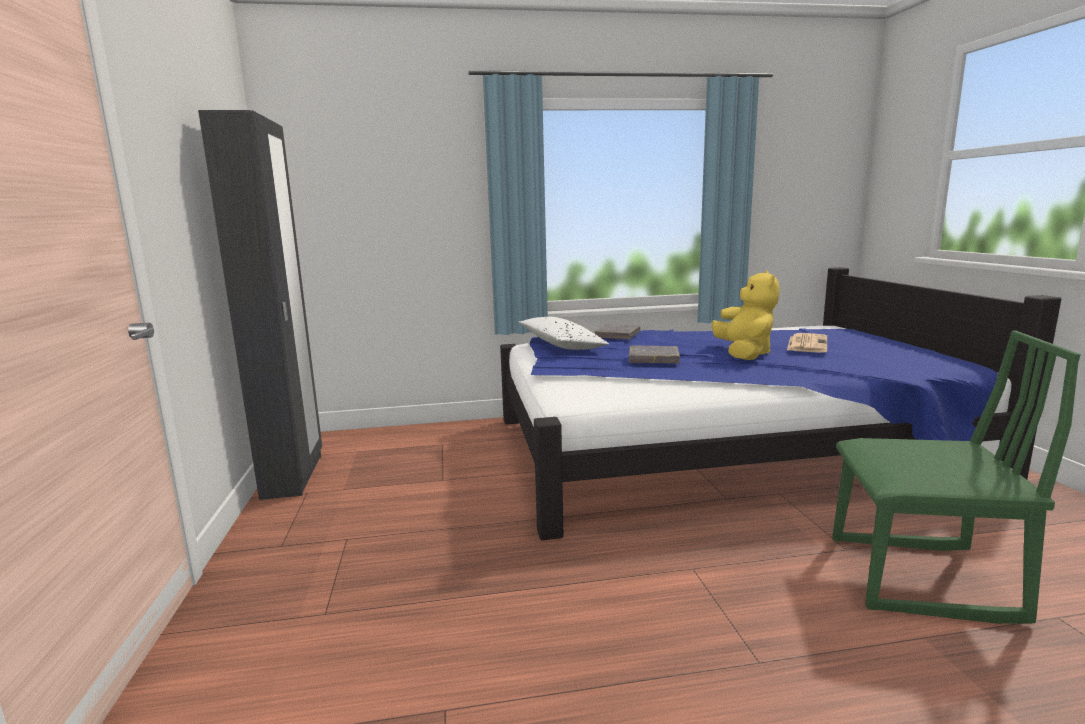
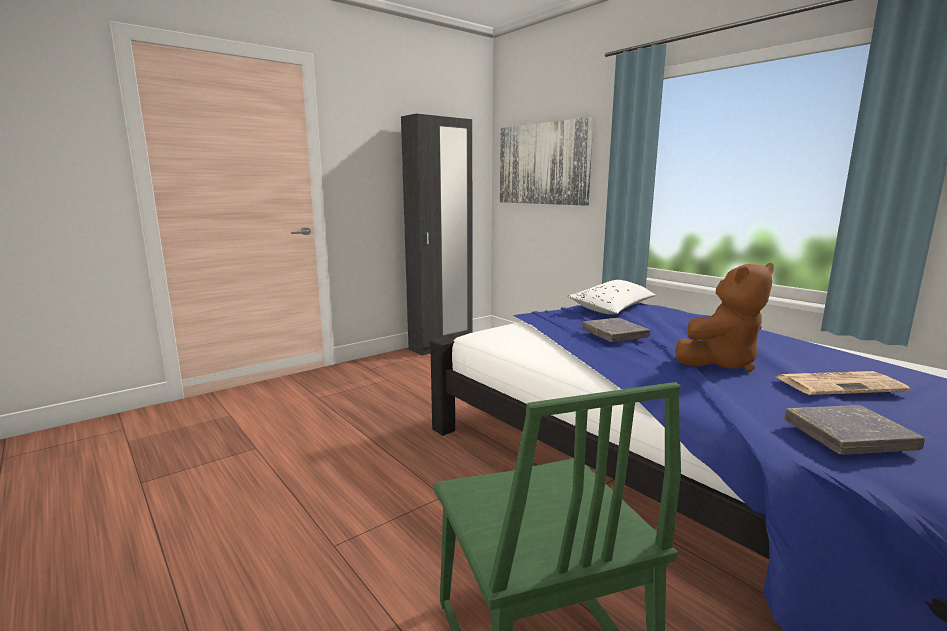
camera: 60 degrees right, 0 degrees up
grey book [594,324,640,340] -> grey book moved to [784,405,925,455]
yellow plush toy [712,270,780,360] -> brown plush toy [675,263,774,372]
none -> picture [500,117,593,206]

